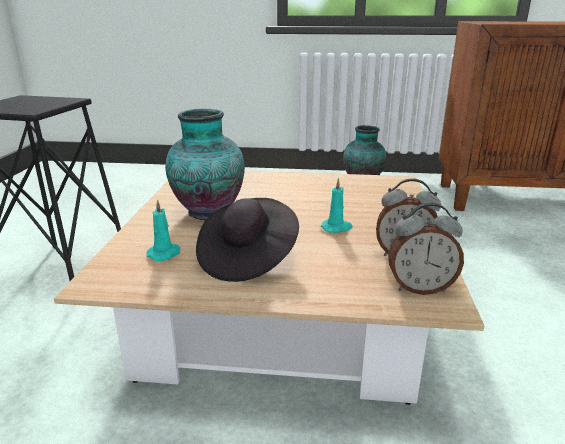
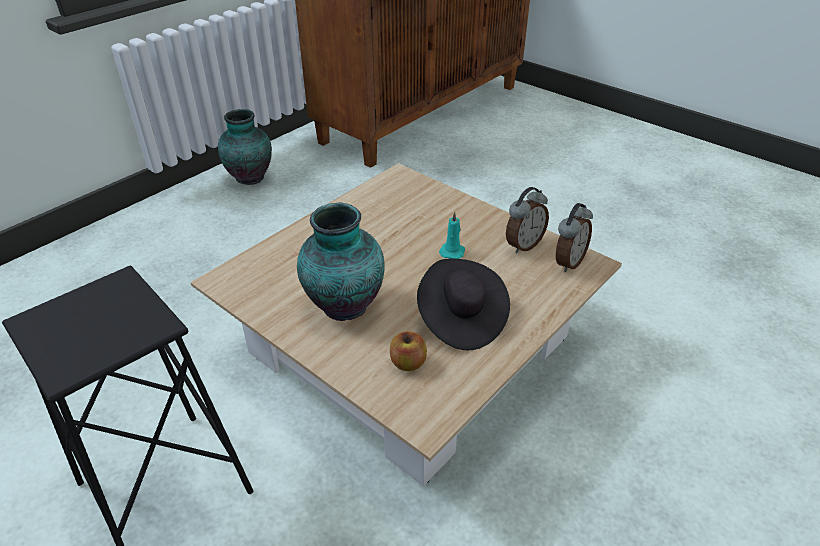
camera: 55 degrees left, 15 degrees up
turquoise candle [146,199,181,261] -> apple [390,331,427,371]

